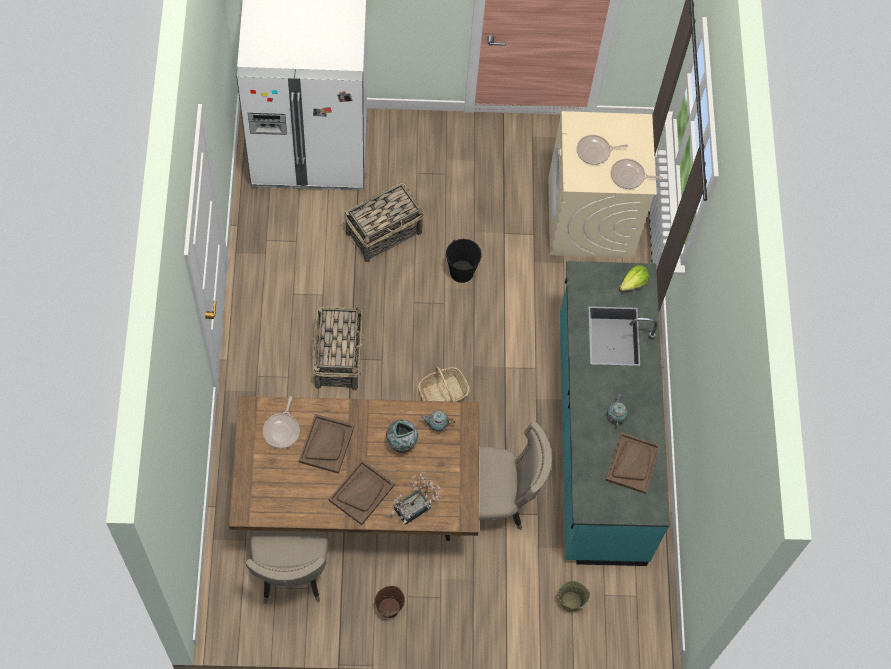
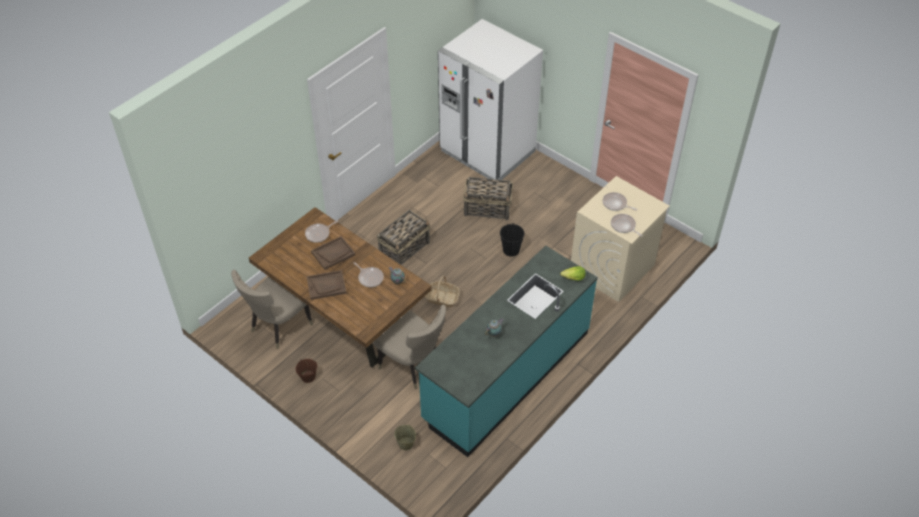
camera: 45 degrees right, 15 degrees down
vase [386,420,418,453] -> frying pan [353,262,384,287]
potted plant [391,471,441,525] -> none
brown tray [605,432,661,494] -> none

